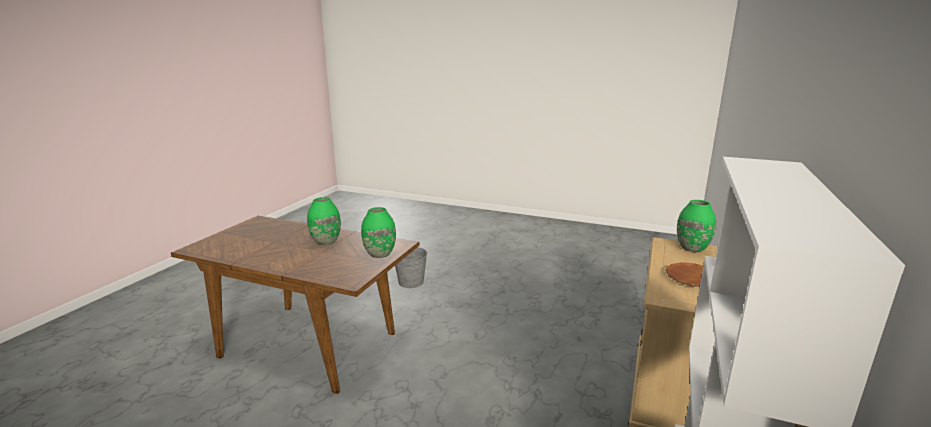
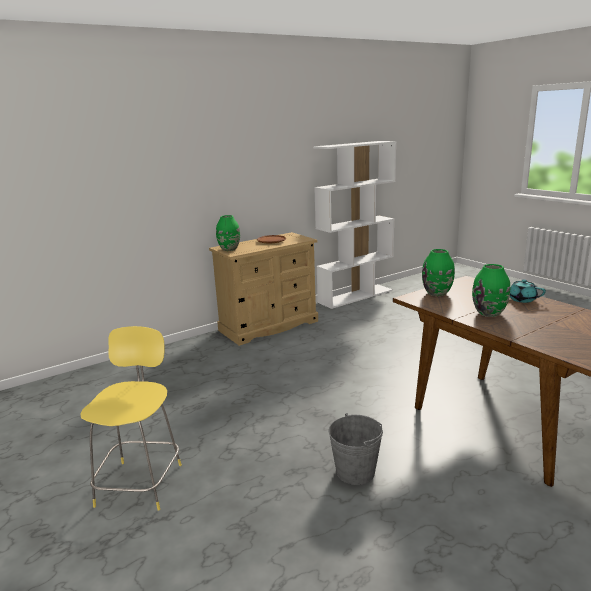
camera: 145 degrees left, 0 degrees up
none -> yellow stool [80,326,182,511]
none -> turquoise teapot [510,279,546,303]

